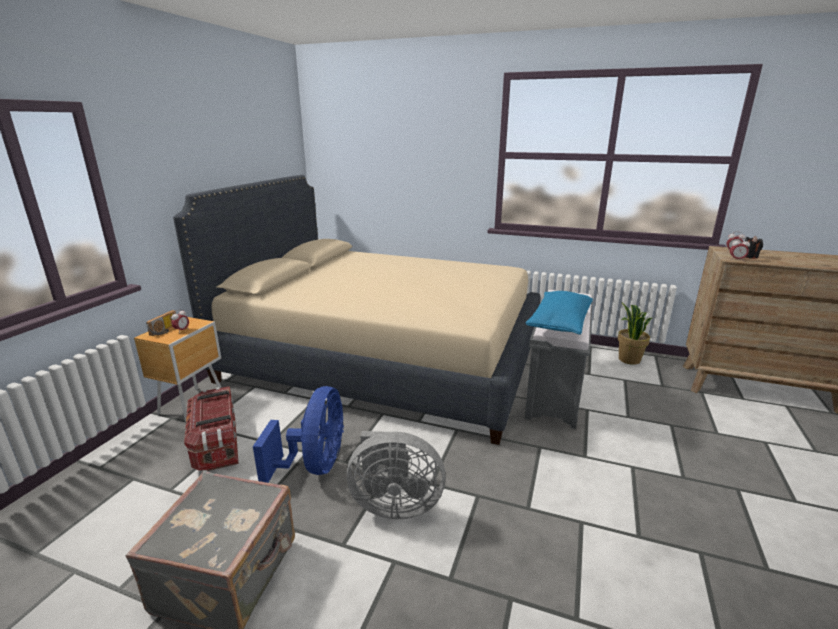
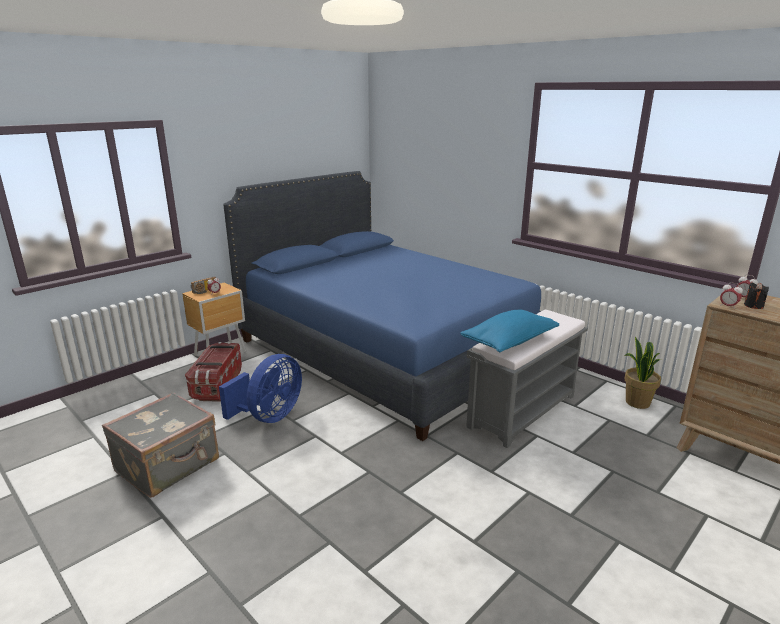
camera: 25 degrees right, 0 degrees up
beige bed [173,175,540,445] -> blue bed [223,171,541,441]
grey fan [347,431,446,519] -> none

